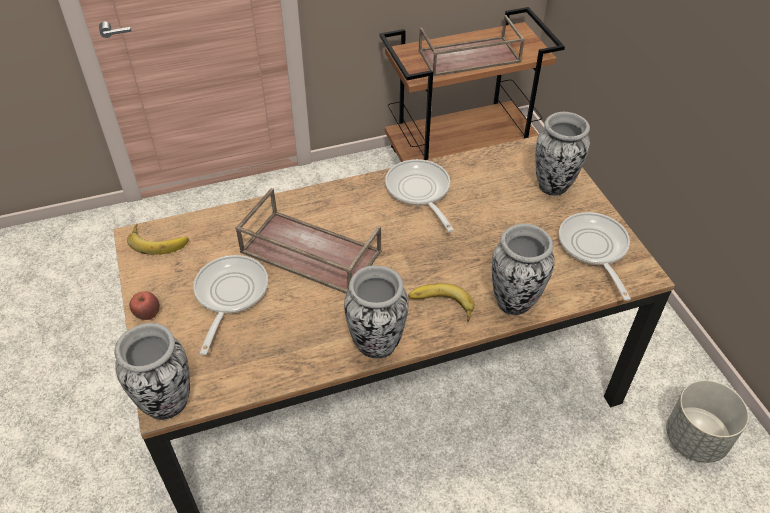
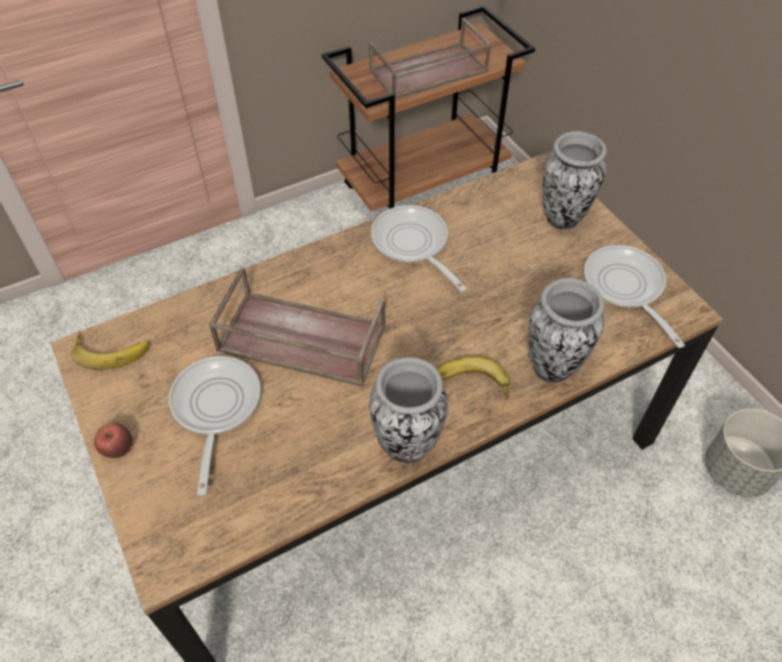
camera: 10 degrees left, 5 degrees up
vase [115,323,190,420] -> none

